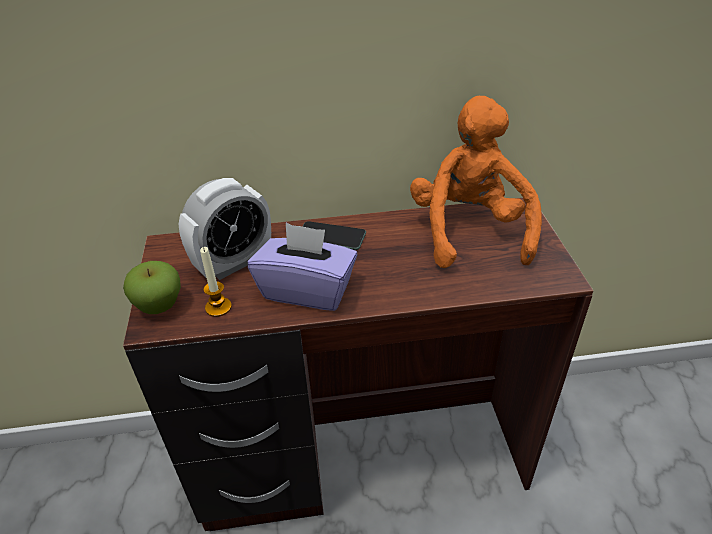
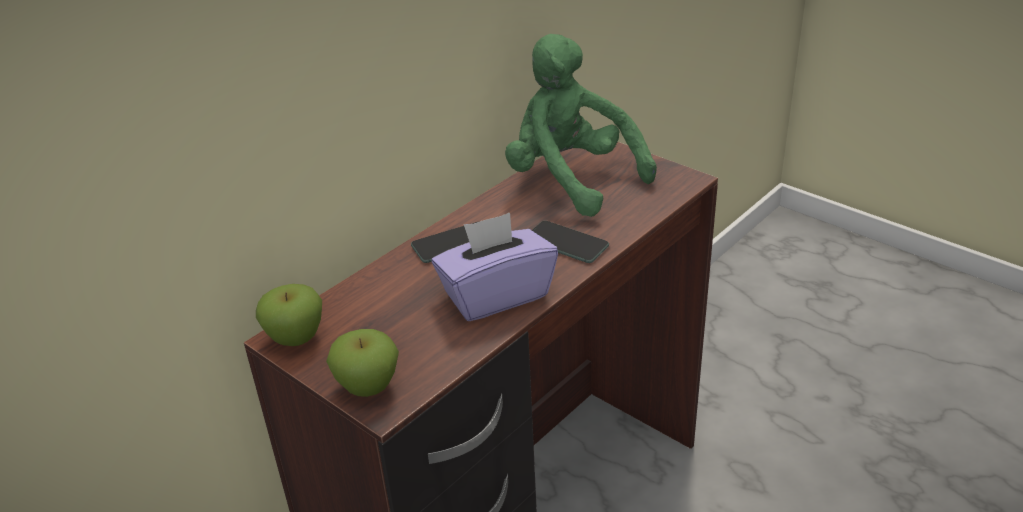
camera: 40 degrees left, 5 degrees down
alarm clock [179,178,271,280] -> none
candle [200,247,232,317] -> none
orange plush toy [410,96,542,268] -> green plush toy [505,34,657,217]
none -> apple [256,284,322,346]
none -> phone [532,221,609,263]

